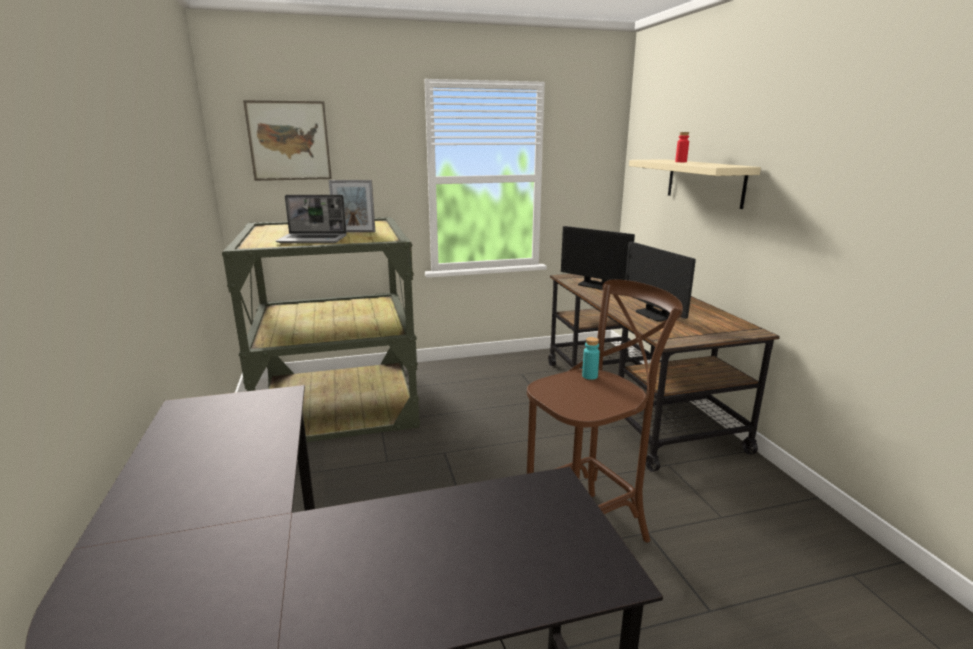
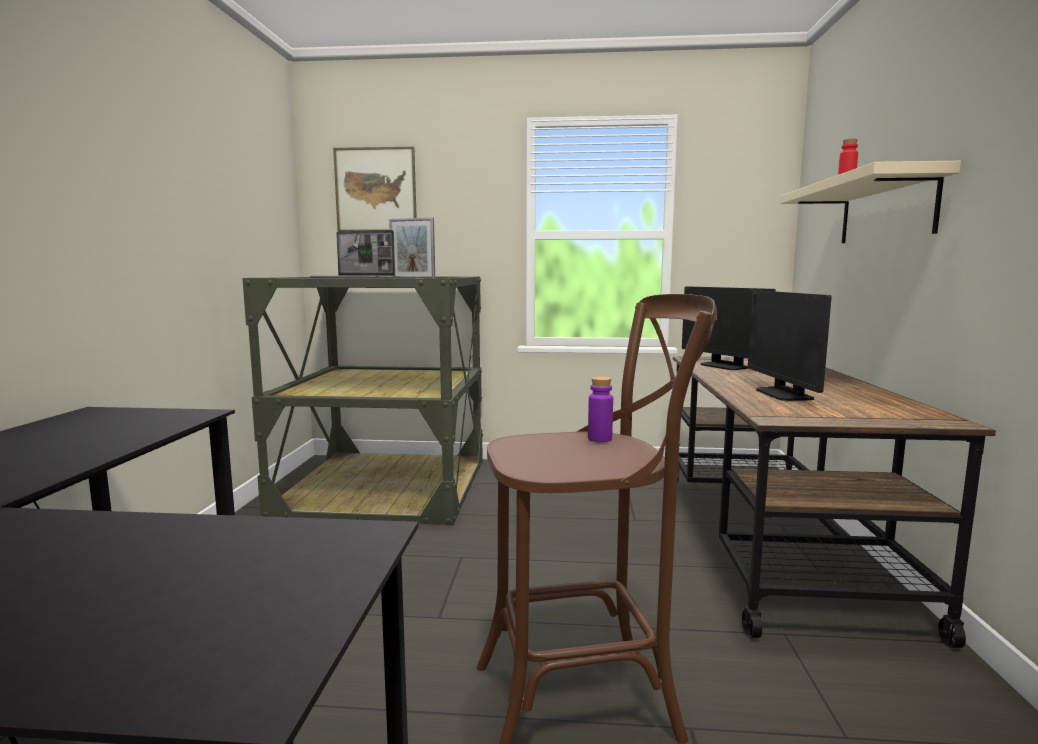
camera: 20 degrees right, 10 degrees down
turquoise bottle [582,337,600,380] -> purple bottle [588,376,613,442]

